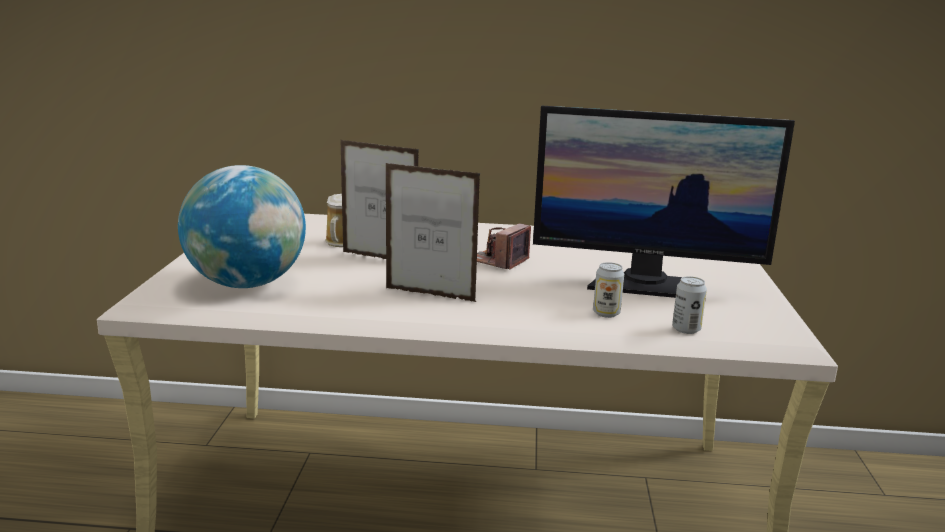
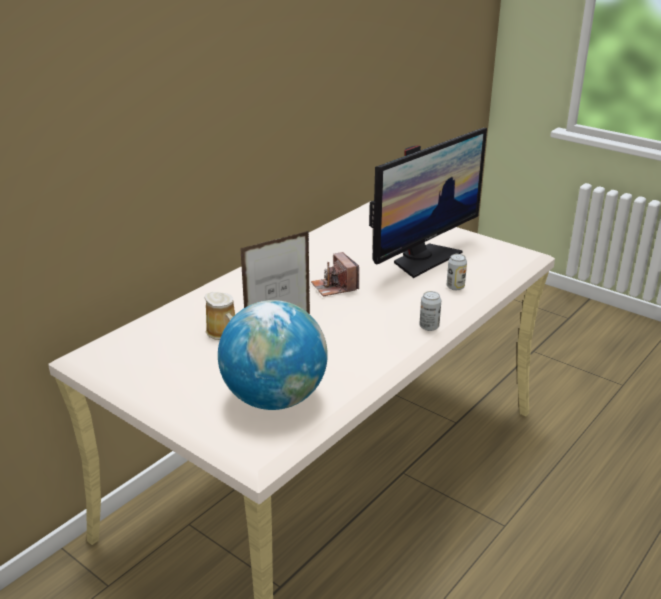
camera: 55 degrees left, 10 degrees up
picture frame [386,163,480,302] -> none
can [672,276,707,334] -> can moved to [419,291,441,331]

